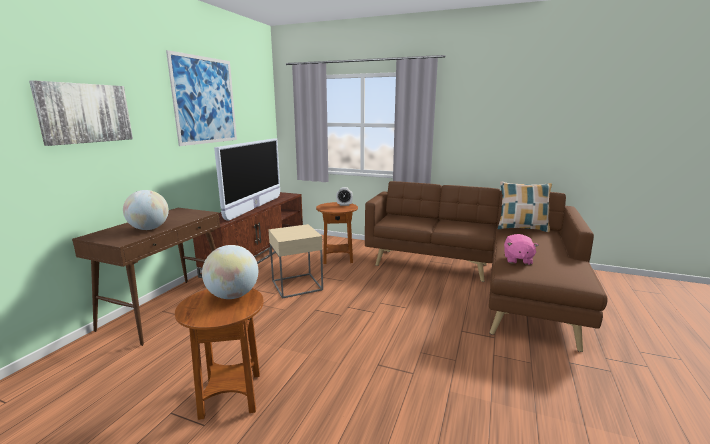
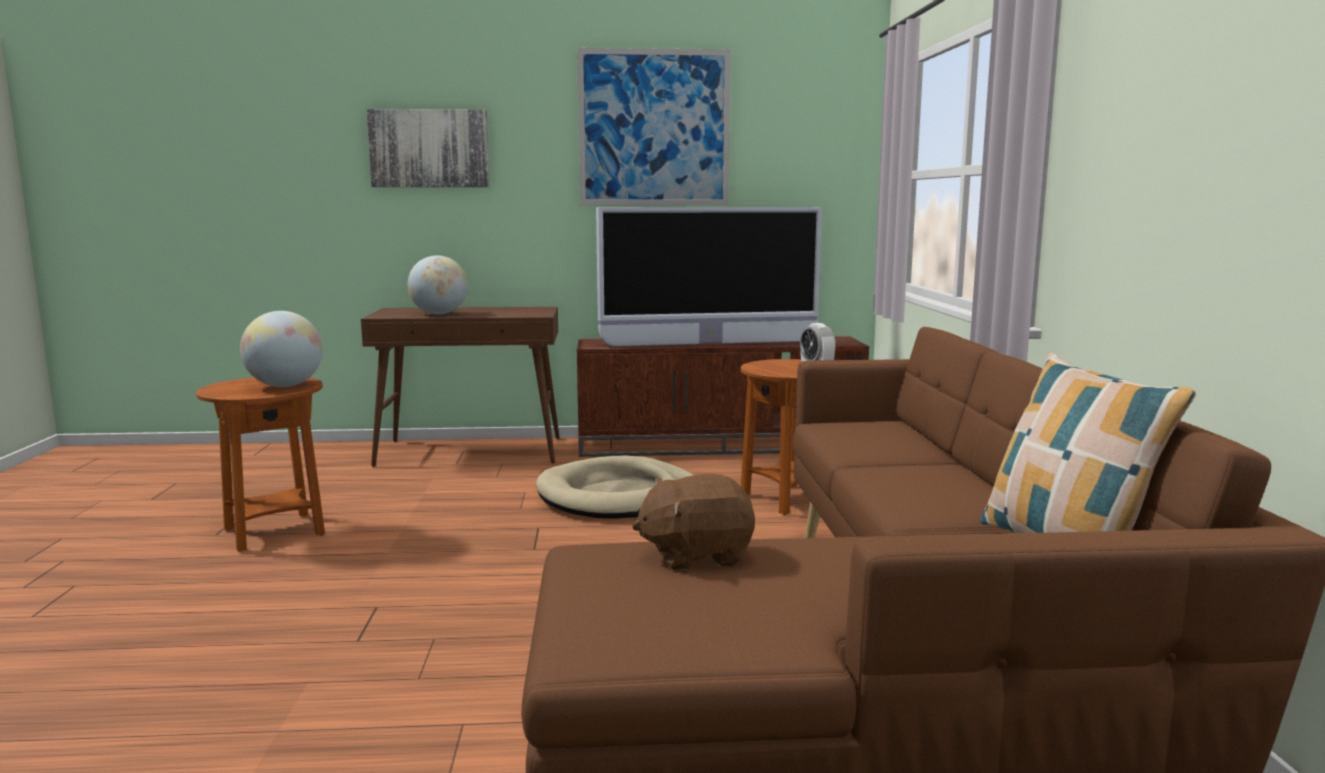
camera: 65 degrees right, 5 degrees down
beige side table [268,224,323,299] -> beige dog bed [536,456,693,519]
pink plush toy [504,234,539,265] -> brown plush toy [632,474,755,571]

